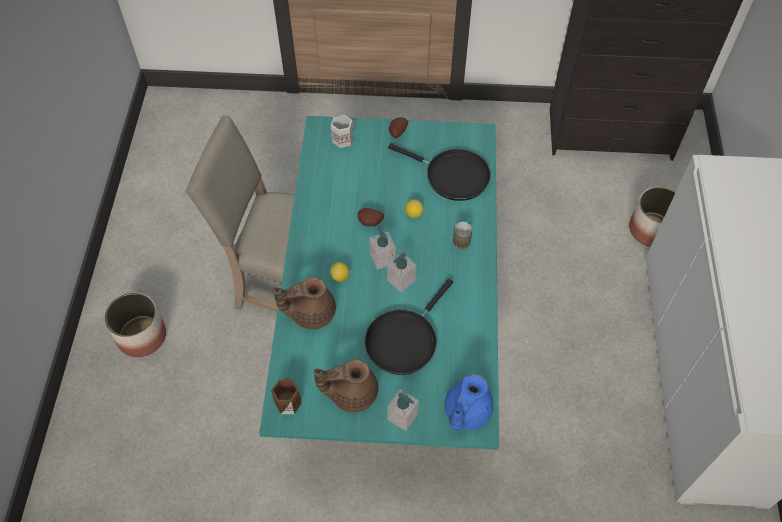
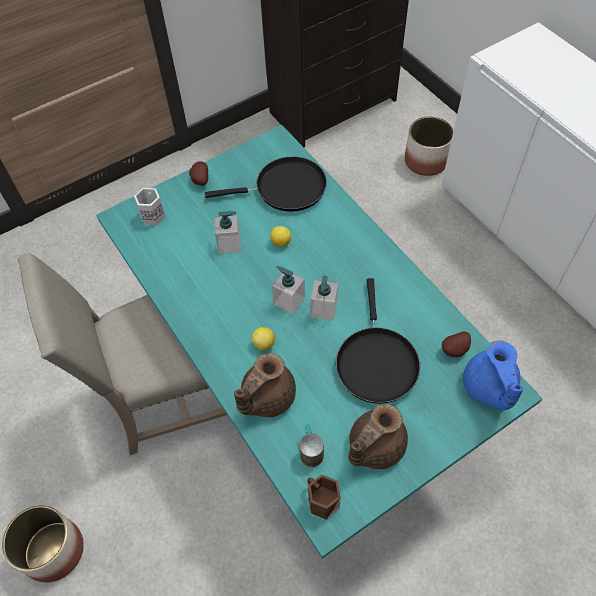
camera: 35 degrees left, 0 degrees up
potato [358,208,384,226] -> potato moved to [442,332,471,357]
soap dispenser [387,389,419,431] -> soap dispenser moved to [214,211,241,254]
mug [453,218,472,249] -> mug moved to [299,424,324,467]

